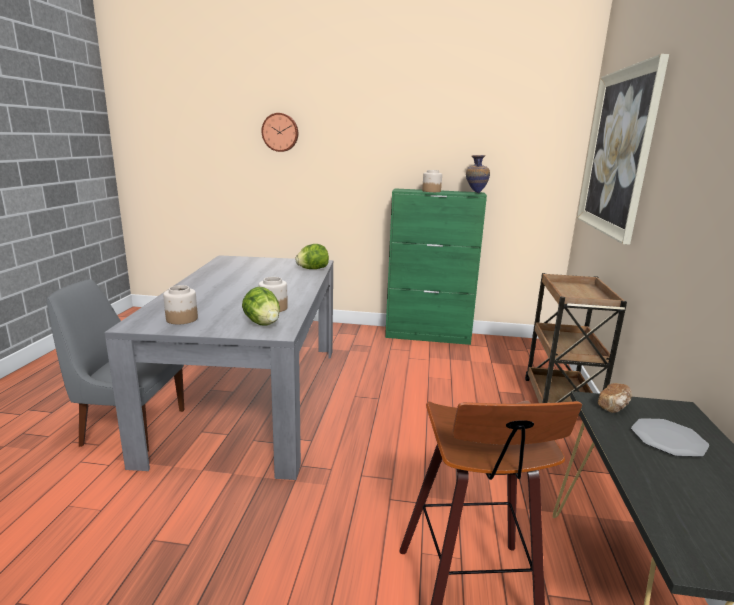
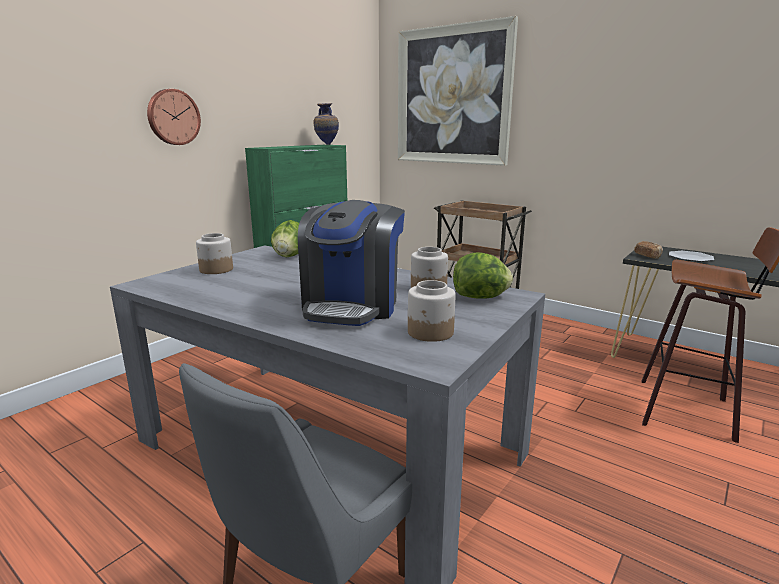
camera: 60 degrees left, 0 degrees up
wall clock [261,113,298,152] -> wall clock moved to [147,89,201,145]
jar [422,170,442,192] -> jar moved to [196,233,233,274]
none -> coffee machine [298,200,405,326]

